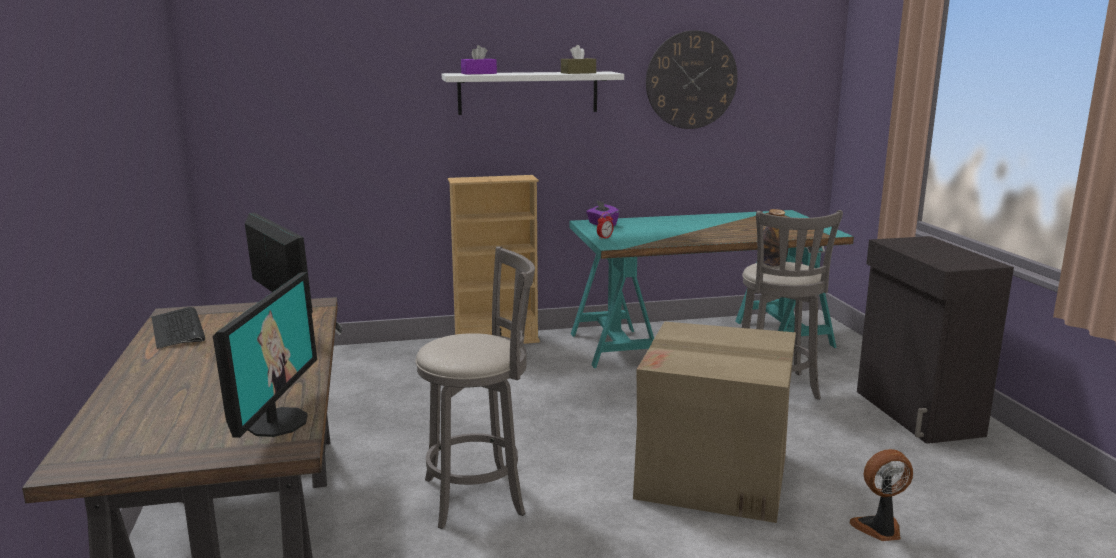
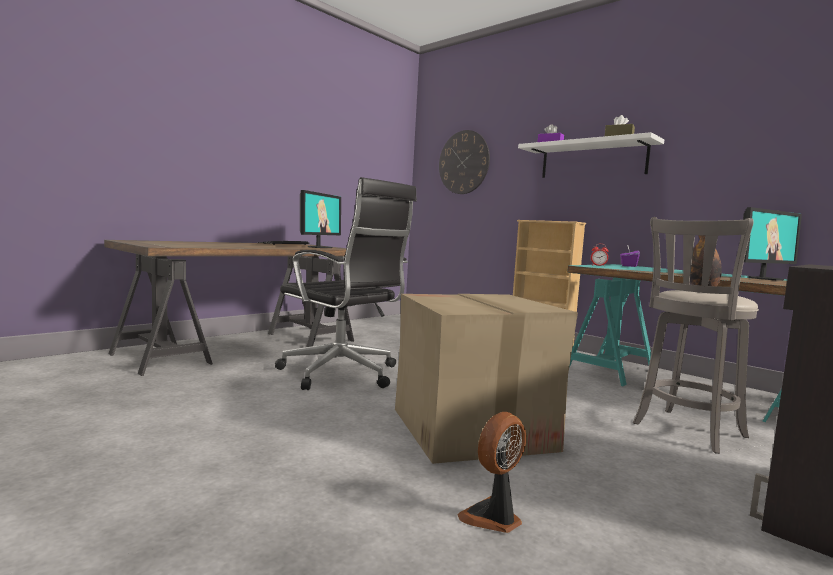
camera: 55 degrees right, 10 degrees down
monitor [213,272,317,438] -> monitor moved to [743,207,802,281]
grey stool [415,246,535,529] -> black office chair [275,177,417,390]
wall clock [646,30,738,129] -> wall clock moved to [439,130,490,194]
fan [850,449,913,541] -> fan turned 90 degrees counterclockwise [457,412,526,533]

